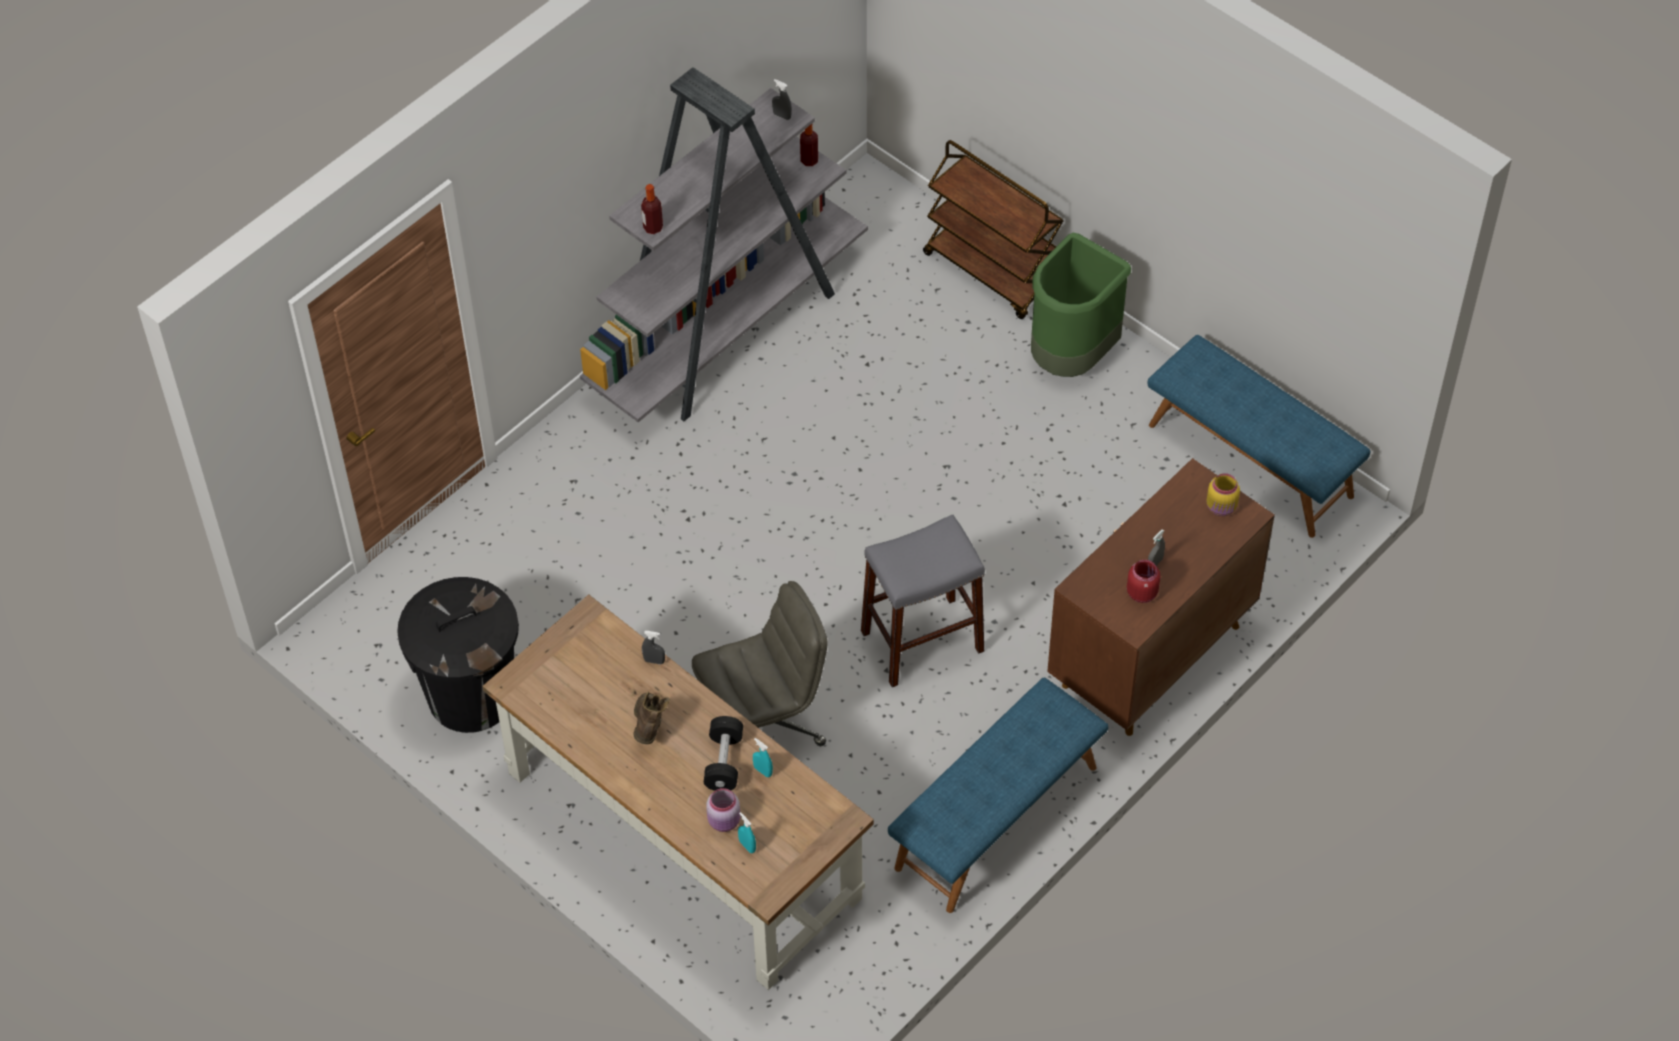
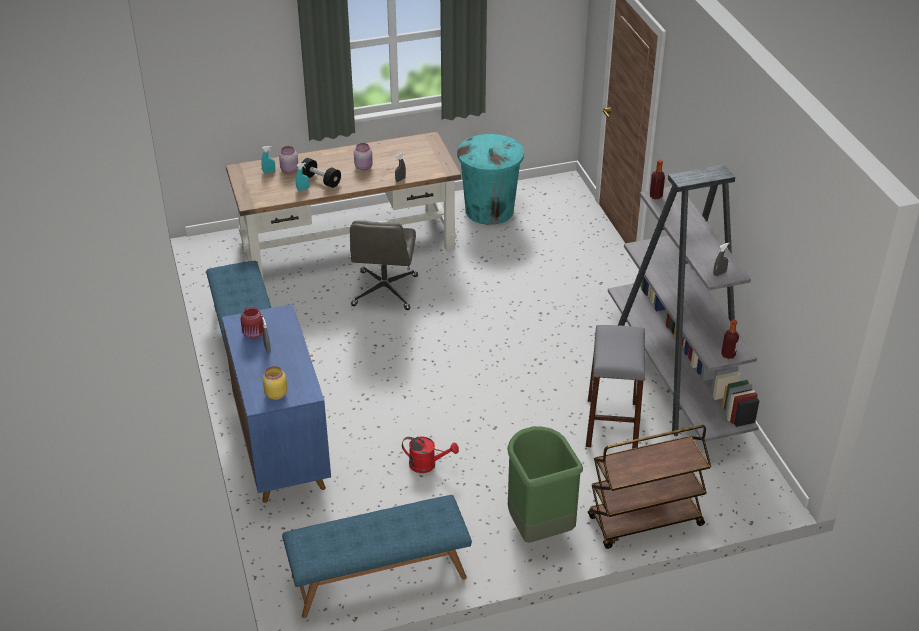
camera: 120 degrees right, 15 degrees down
black trash can [397,577,519,733] -> turquoise trash can [457,134,524,225]
brown boot [634,691,670,744] -> pink jar [354,143,373,170]
grey stool [861,514,985,687] -> grey stool moved to [586,325,645,449]
brown cabinet [1047,458,1275,736] -> blue cabinet [222,304,331,503]
none -> red watering can [402,436,459,473]

